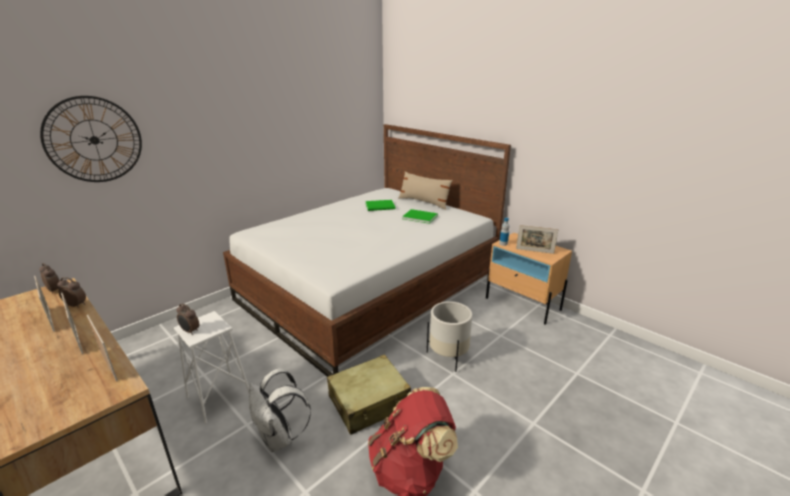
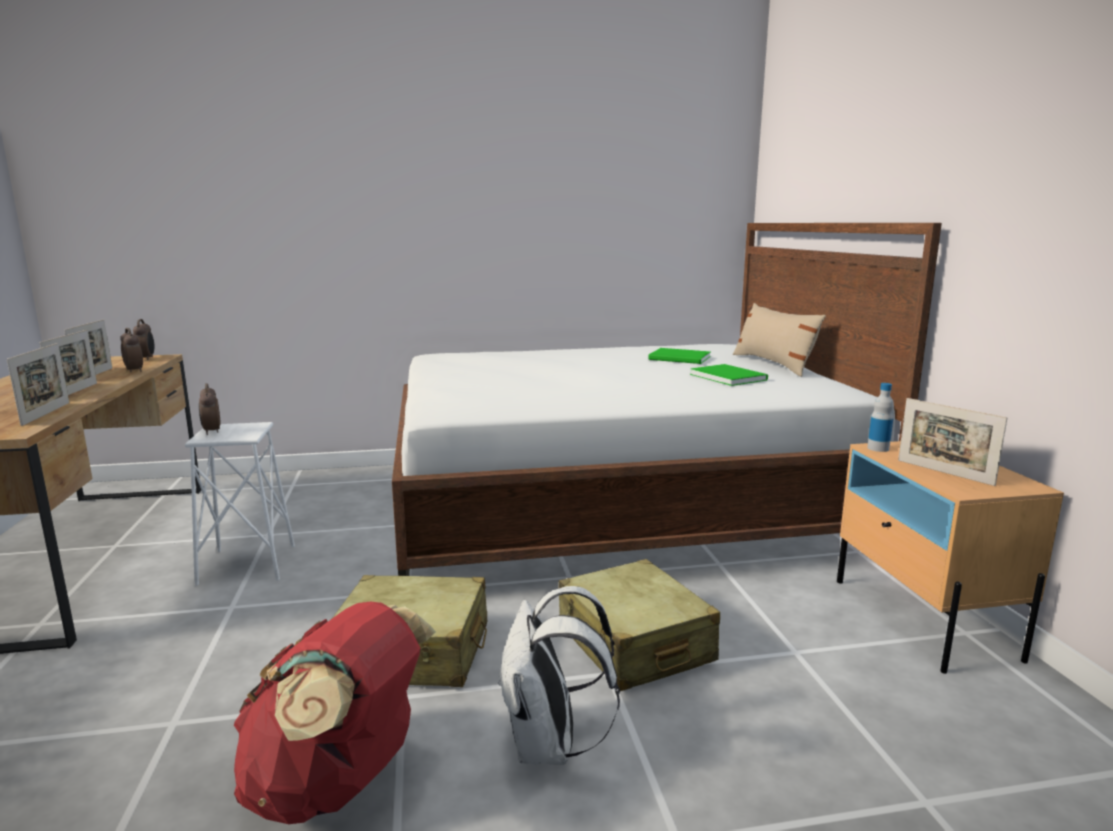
camera: 35 degrees right, 10 degrees down
wall clock [40,96,142,182] -> none
white backpack [249,368,311,452] -> white backpack moved to [498,586,620,765]
white planter [427,301,472,372] -> beige suitcase [558,559,720,691]

